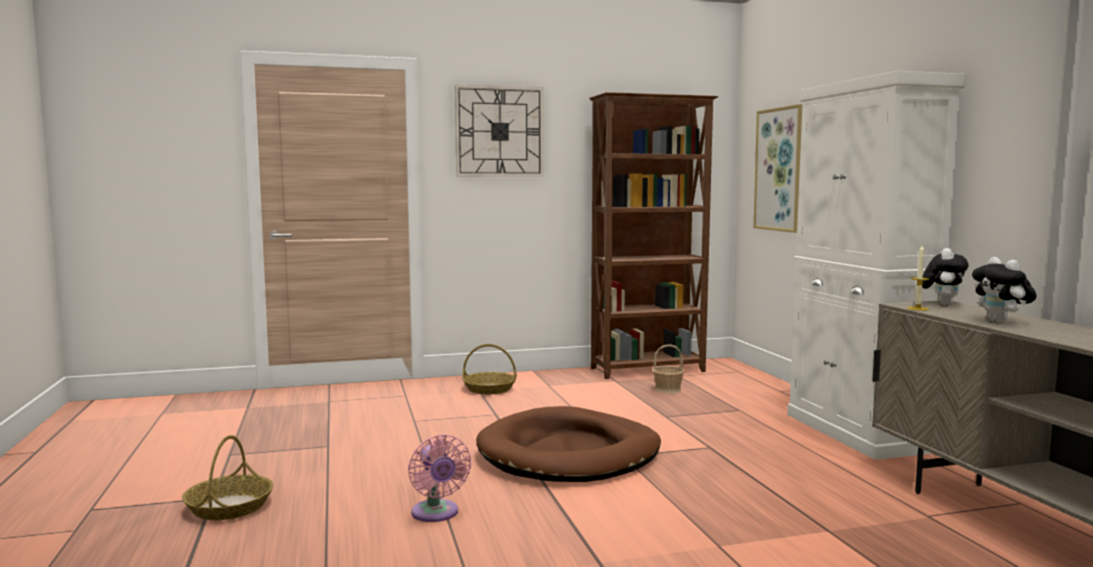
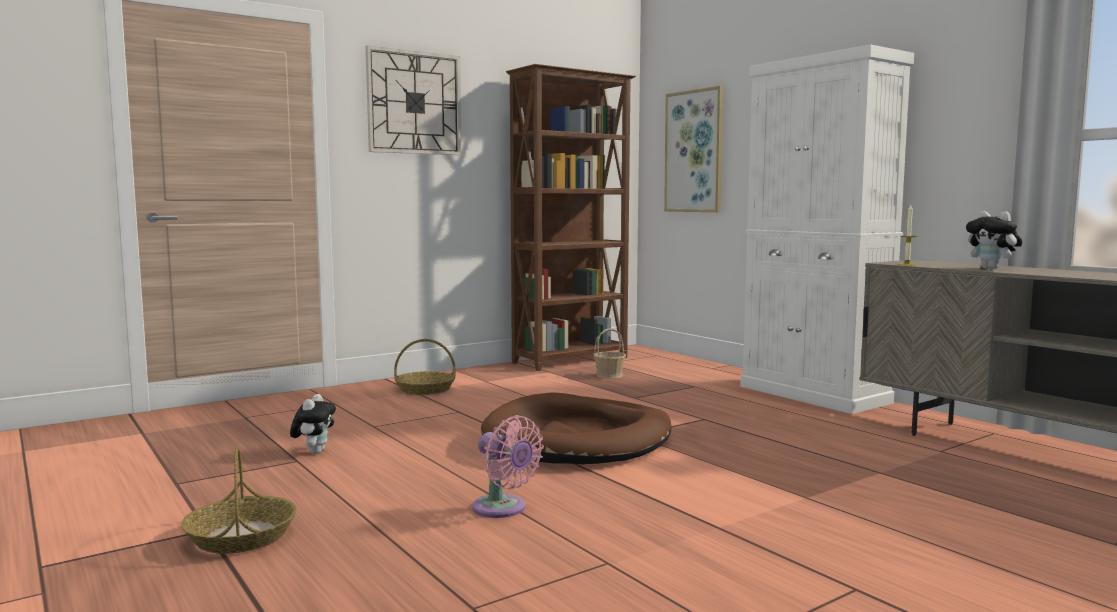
camera: 20 degrees left, 0 degrees up
plush toy [922,248,969,305] -> plush toy moved to [290,394,336,454]

